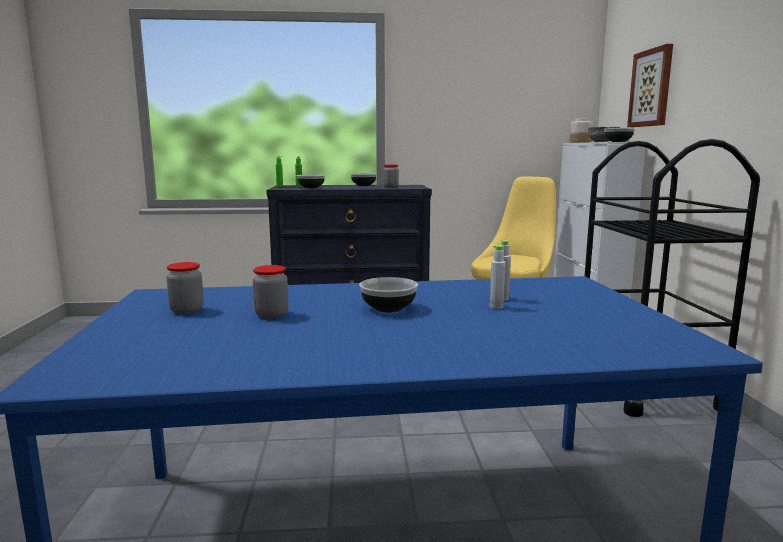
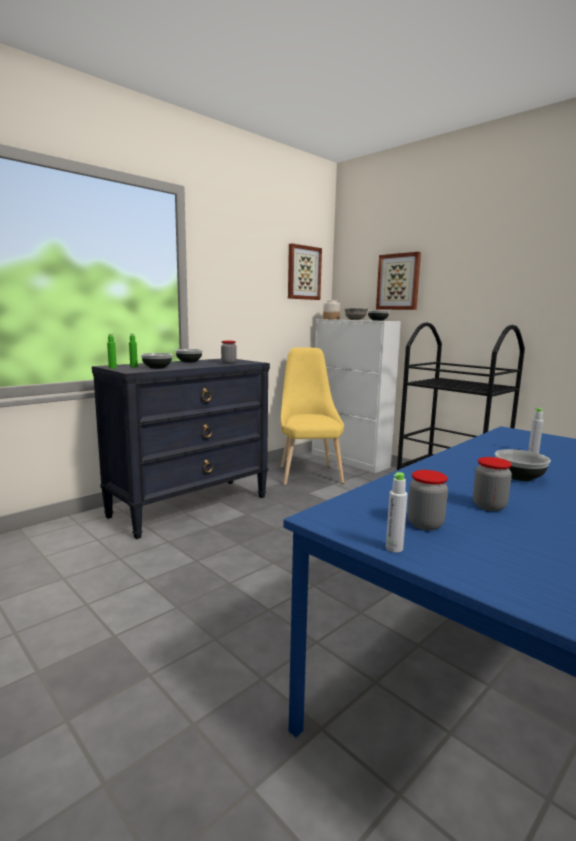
camera: 40 degrees left, 0 degrees up
grey bottle [490,245,505,309] -> grey bottle moved to [386,472,408,552]
none -> picture [288,243,322,300]

